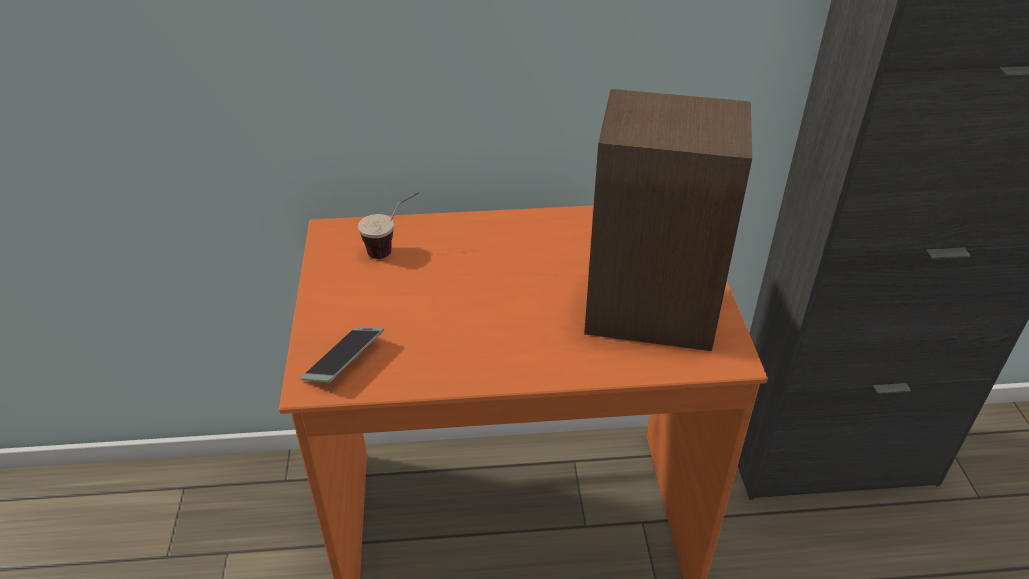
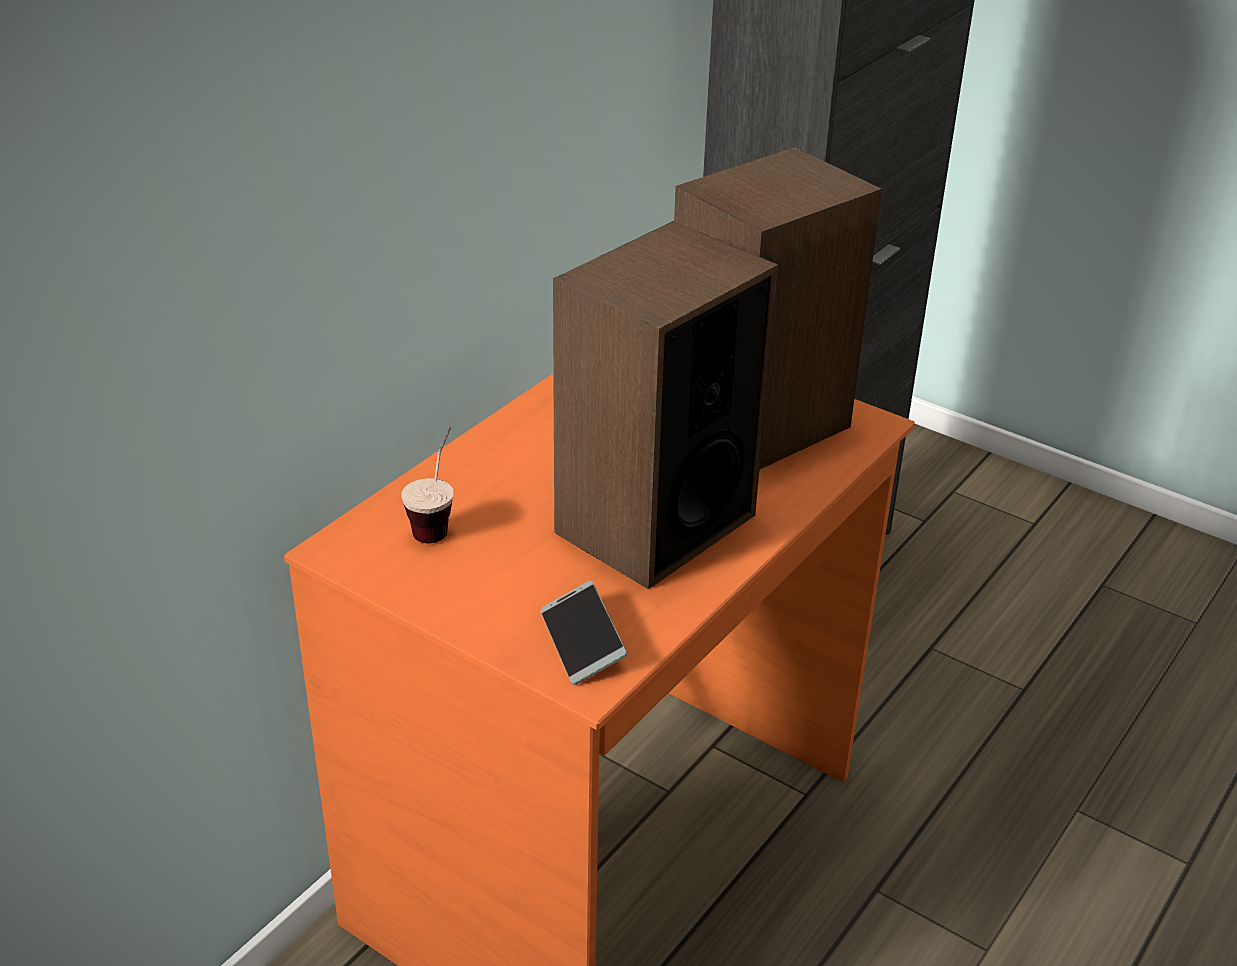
camera: 50 degrees left, 5 degrees down
none -> speaker [553,221,778,589]

